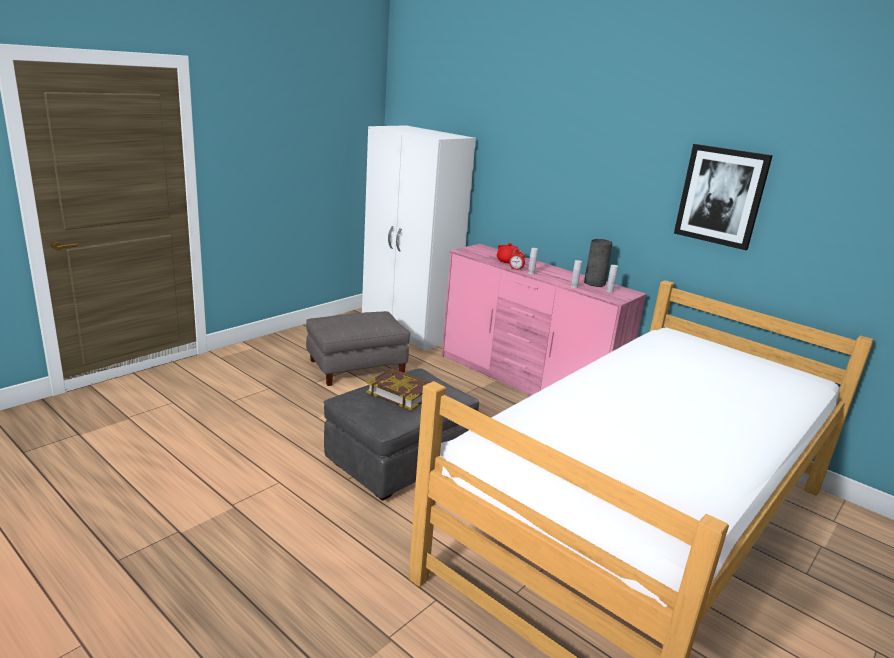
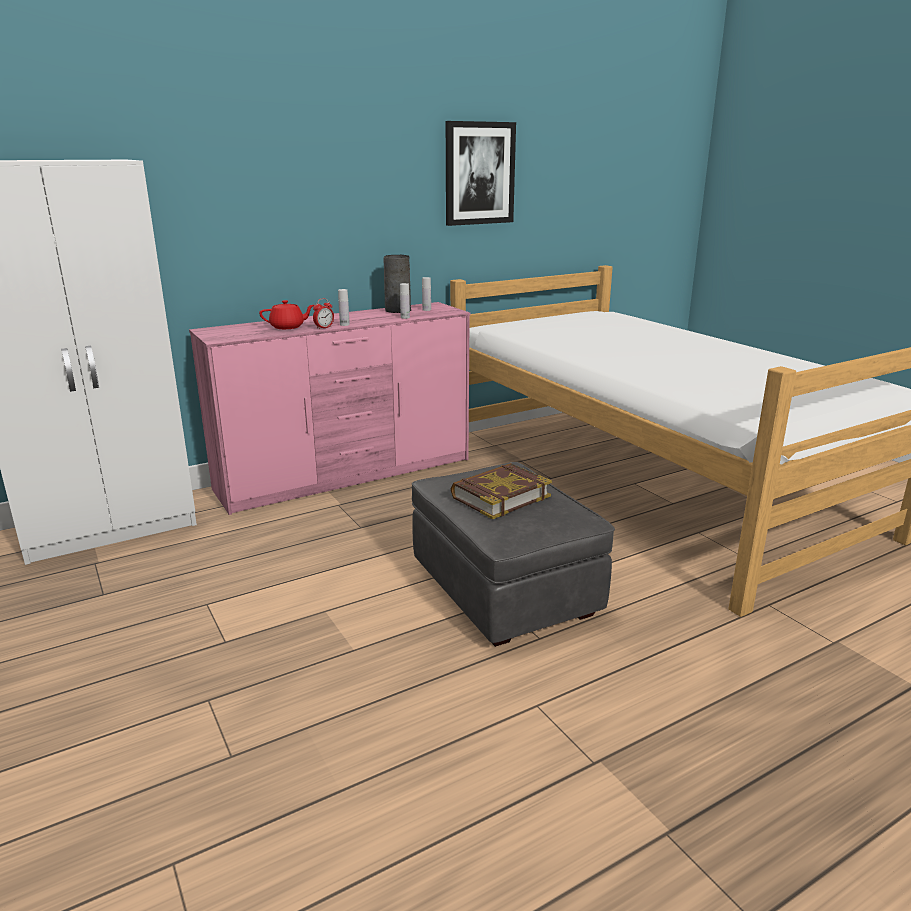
camera: 70 degrees left, 0 degrees up
grey ottoman [306,311,410,386] -> none

